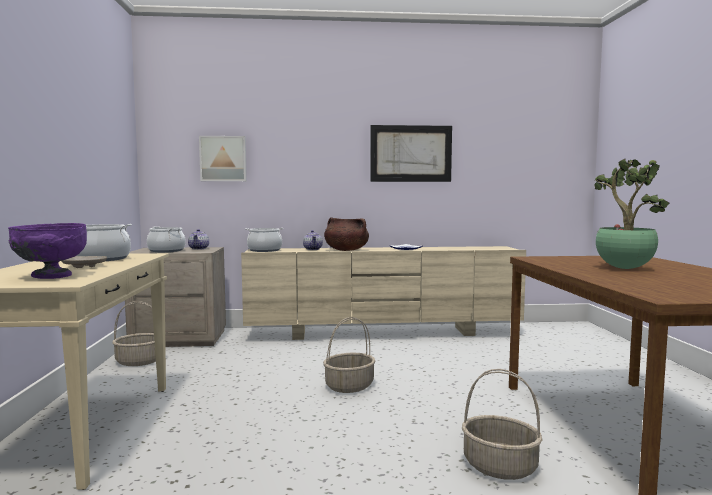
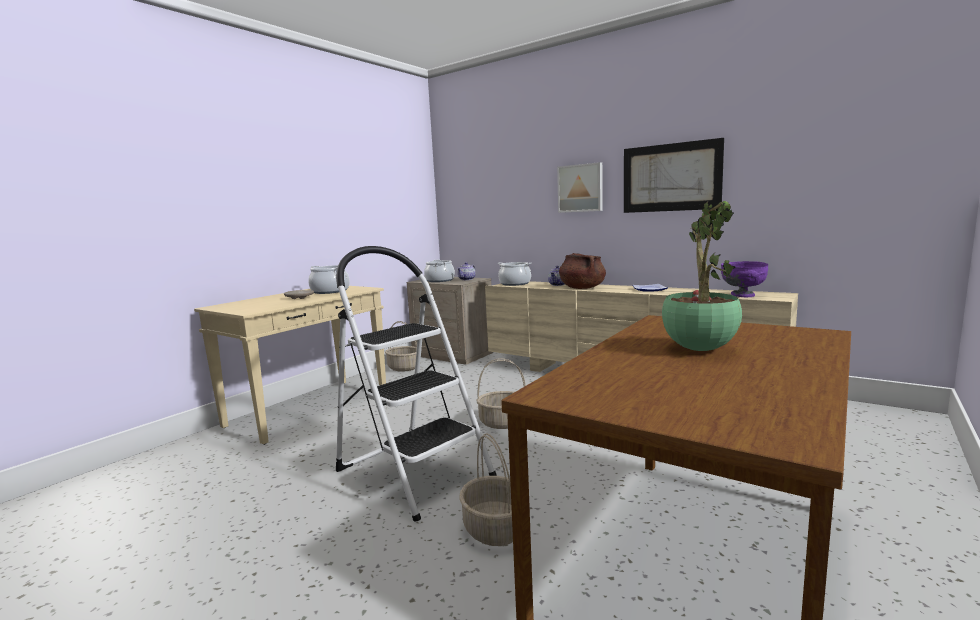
camera: 40 degrees right, 5 degrees up
purple bowl [8,223,87,279] -> purple bowl moved to [721,261,768,297]
picture [199,136,247,181] -> picture moved to [557,162,603,213]
none -> step ladder [336,246,497,522]

